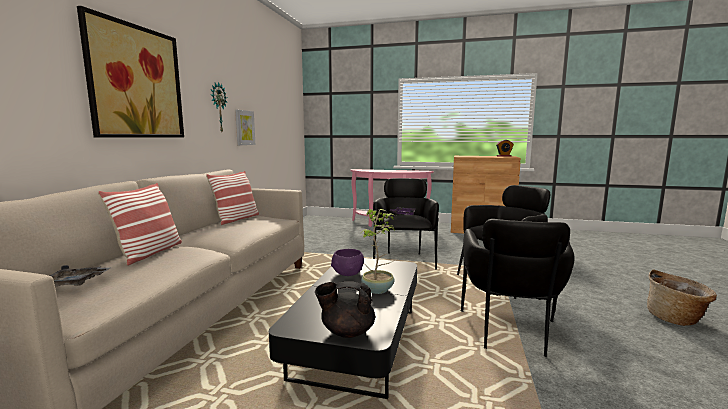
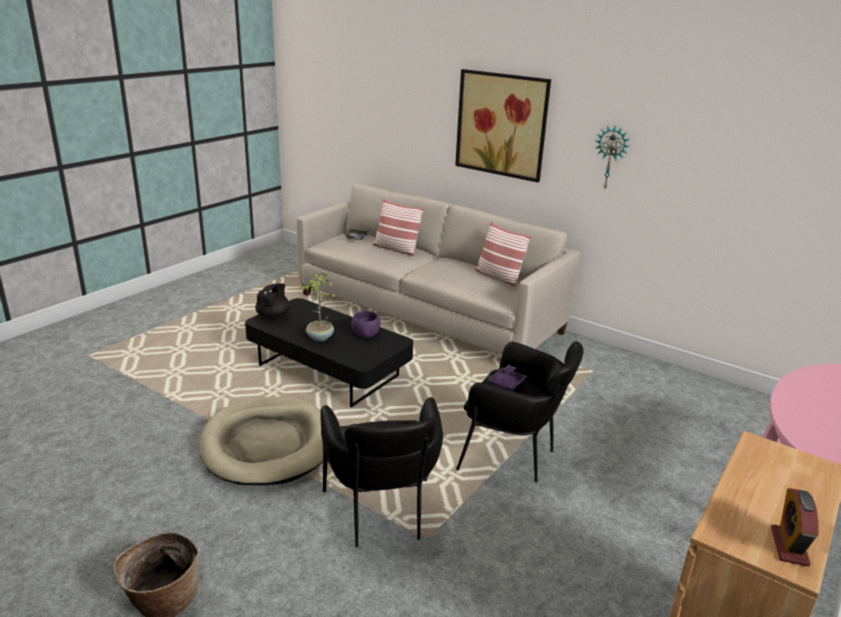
camera: 110 degrees right, 15 degrees up
picture [235,110,255,145] -> none
black armchair [461,219,575,357] -> beige dog bed [199,396,323,485]

